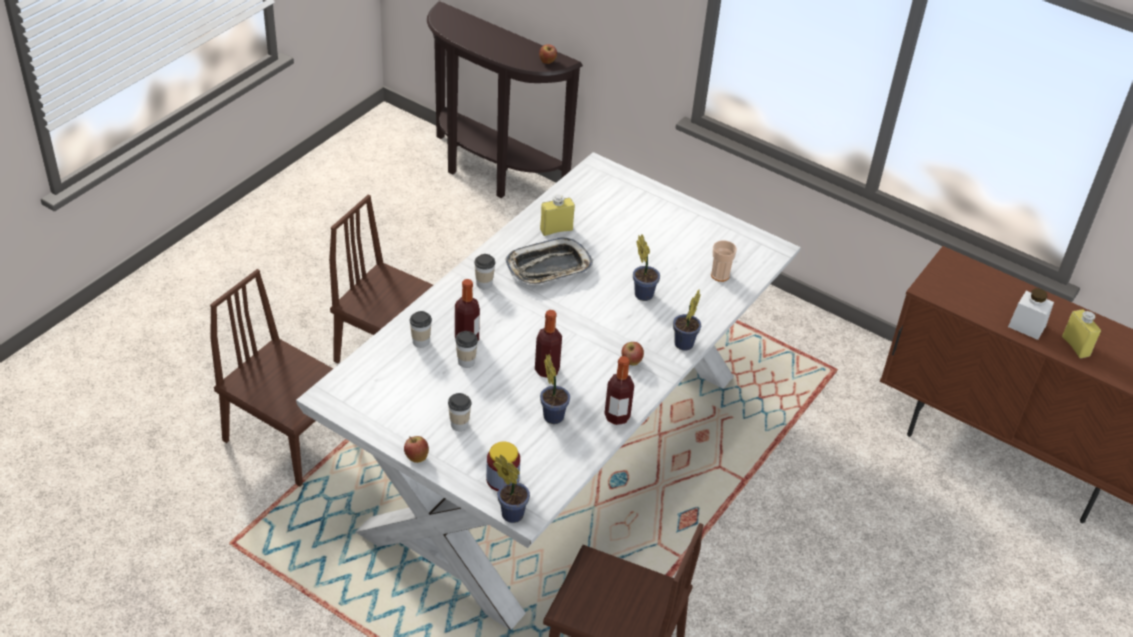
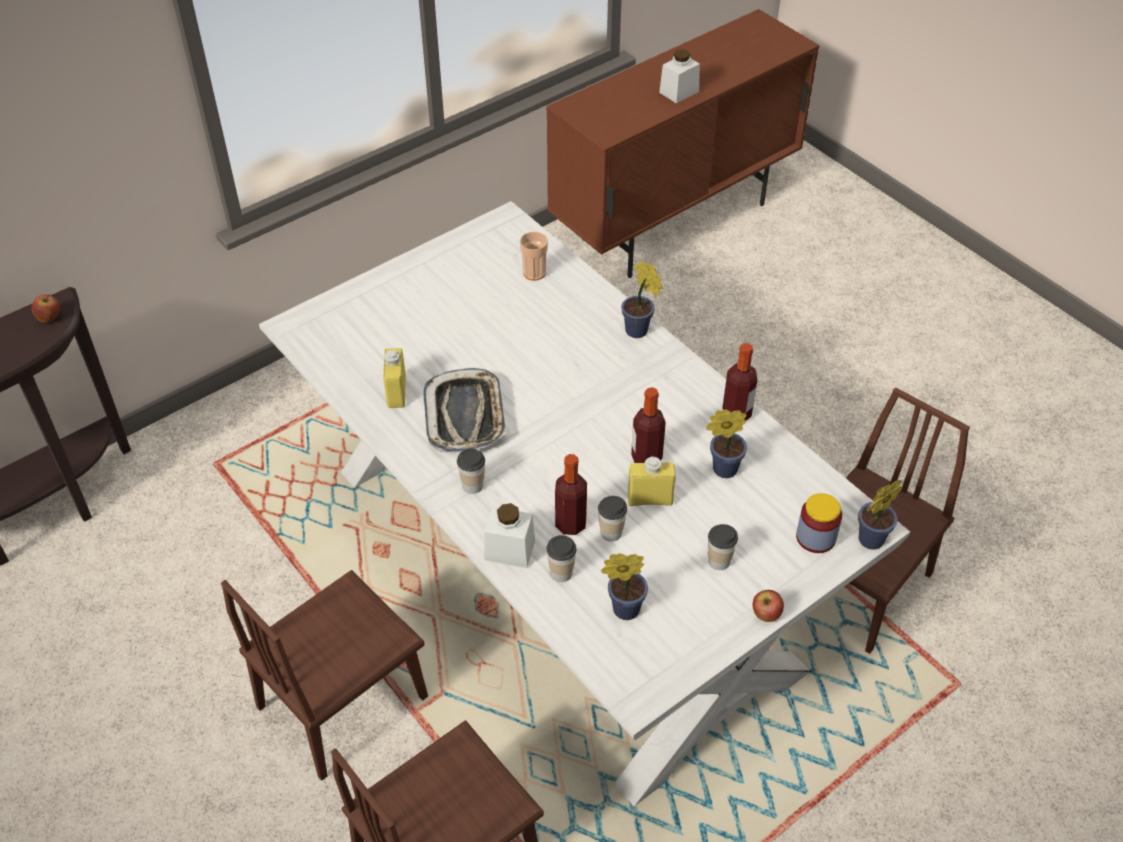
camera: 70 degrees left, 5 degrees up
apple [621,342,644,366] -> none
potted plant [633,234,660,301] -> potted plant moved to [601,554,648,620]
yellow bottle [1062,309,1101,358] -> yellow bottle moved to [628,456,676,506]
none -> white jar [484,503,535,568]

